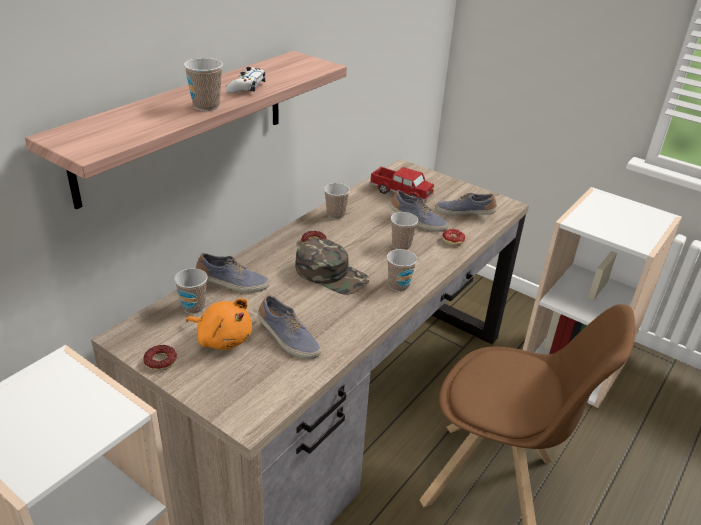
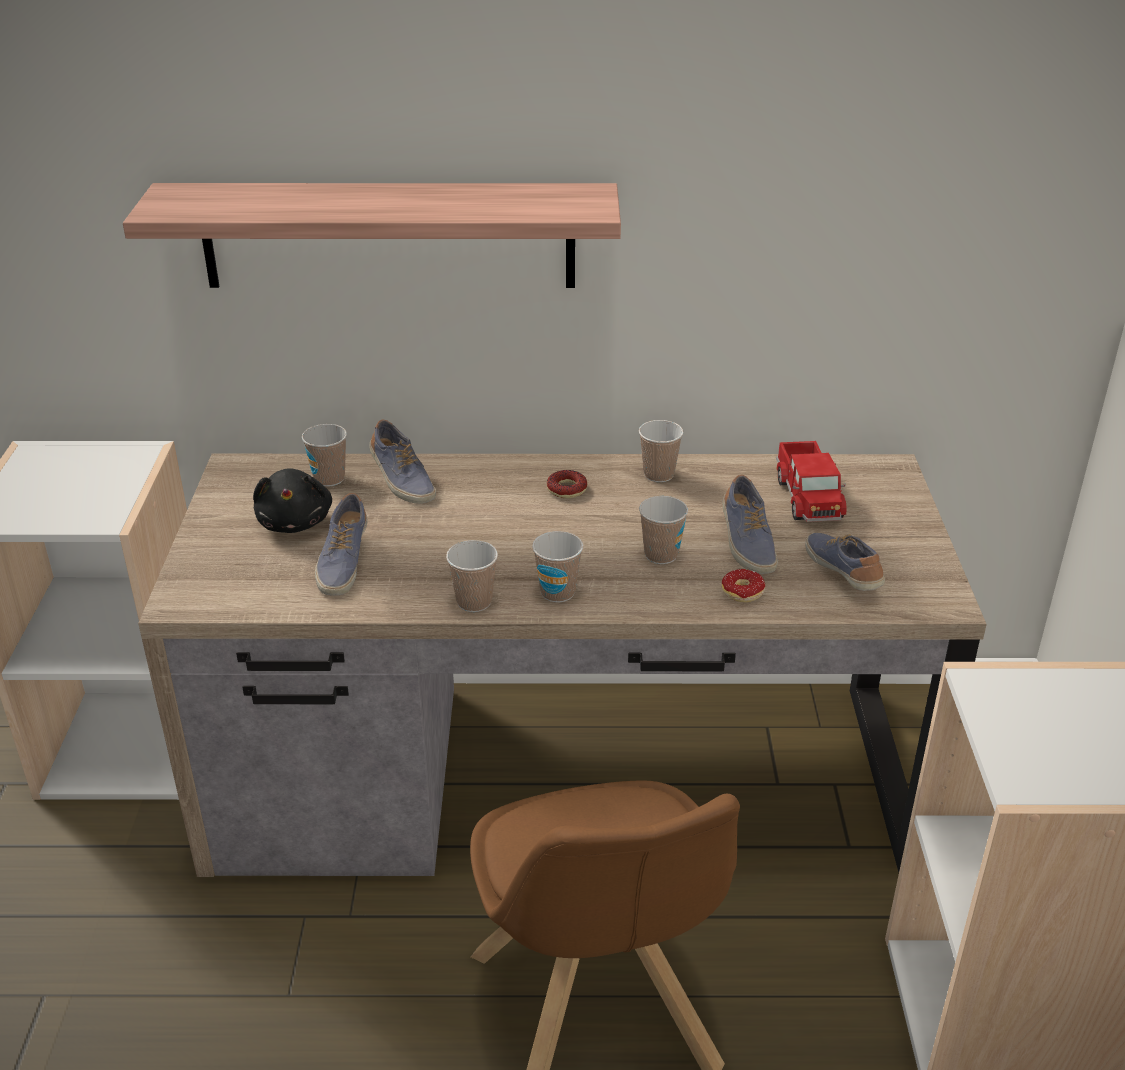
camera: 55 degrees right, 0 degrees up
donut [143,345,177,371] -> none
cup [184,58,223,111] -> cup moved to [446,540,498,612]
orange plush toy [186,298,252,350] -> black plush toy [253,468,332,533]
white game controller [226,67,265,93] -> none
green cap [295,239,370,294] -> none

